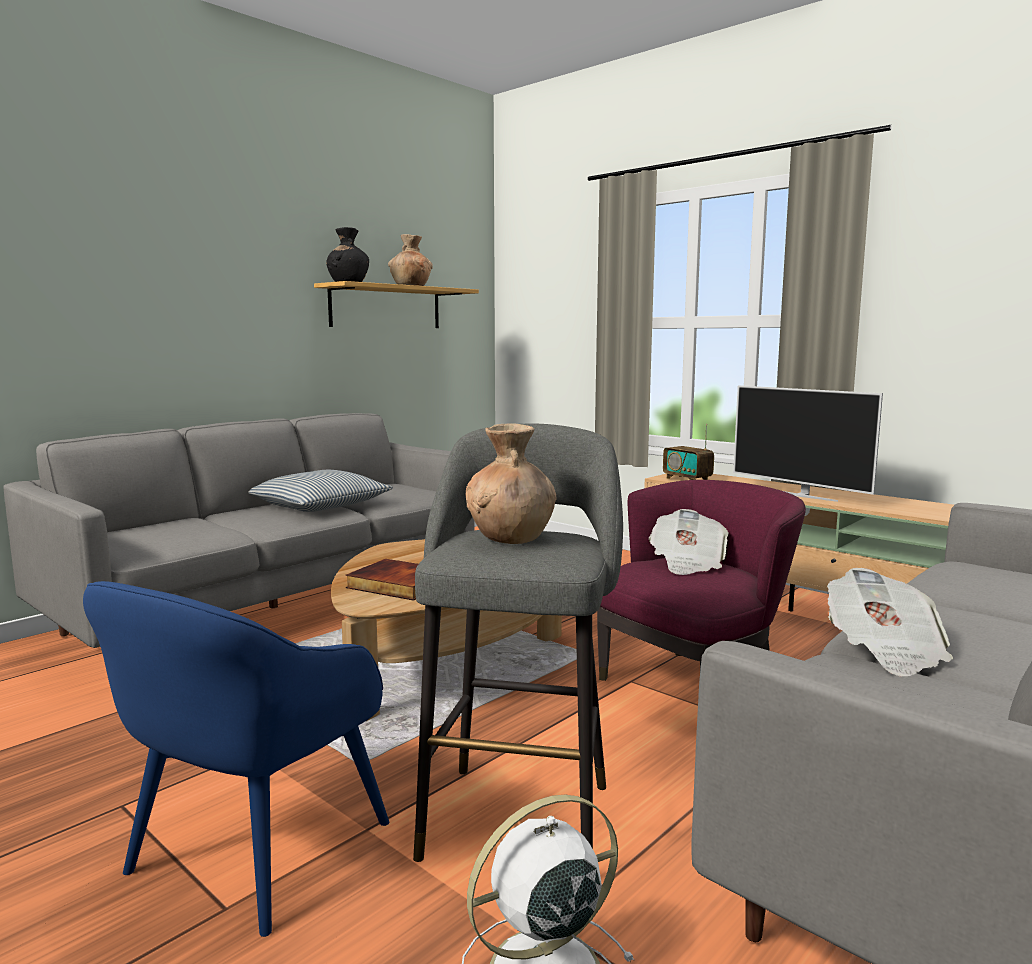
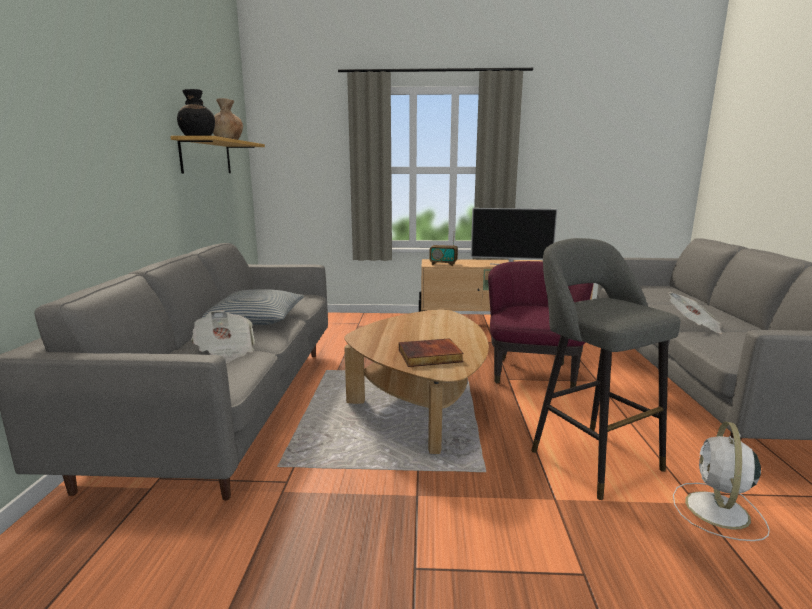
camera: 40 degrees left, 5 degrees up
blue armchair [83,581,389,937] -> none
brown vase [466,424,557,544] -> none
newspaper [649,509,728,575] -> newspaper moved to [191,310,255,363]

